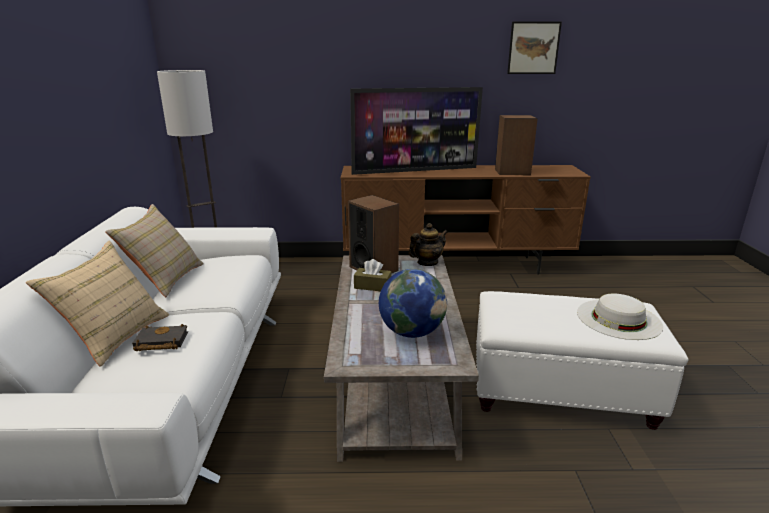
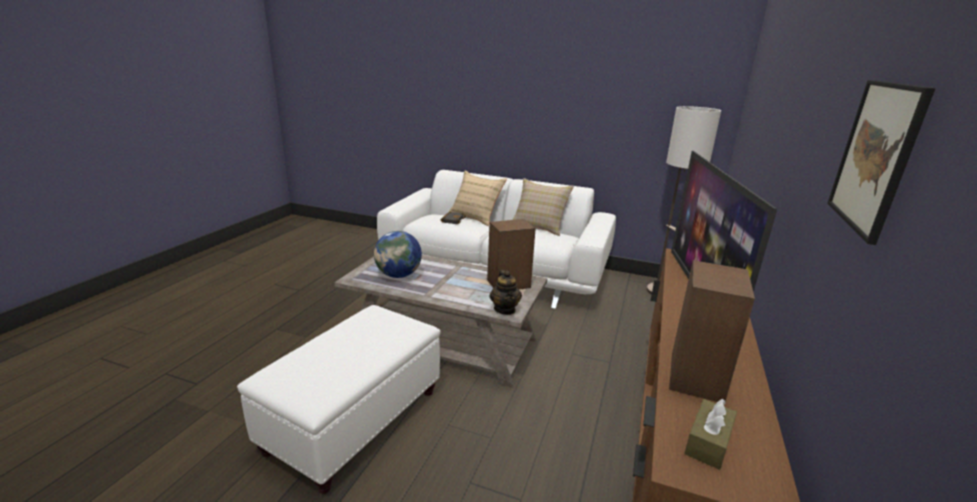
camera: 110 degrees right, 0 degrees up
brown tissue box [354,259,391,291] -> brown tissue box moved to [684,399,737,470]
white hat [577,294,663,340] -> none

